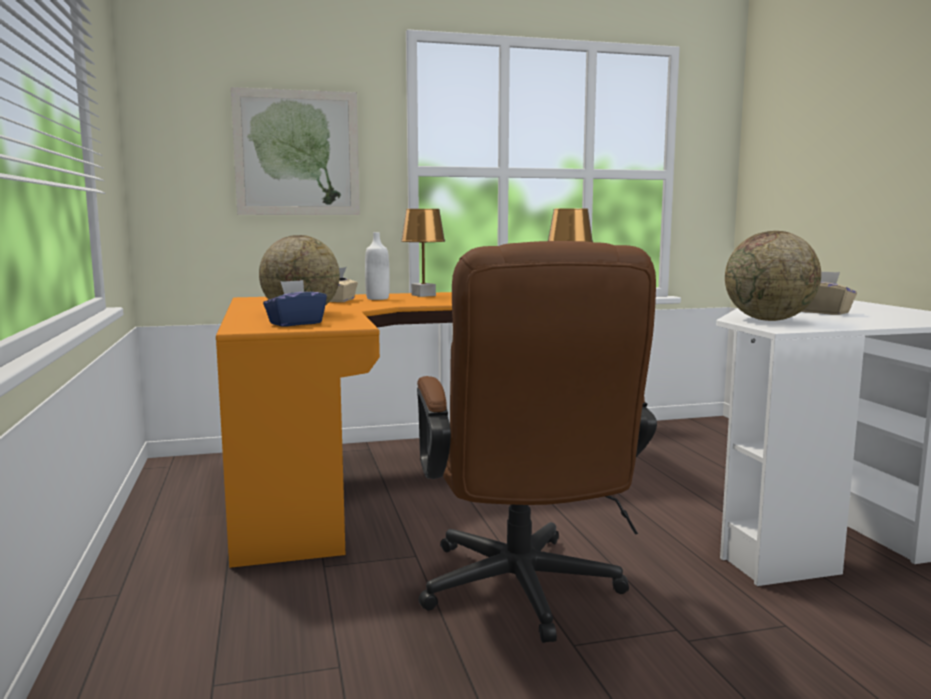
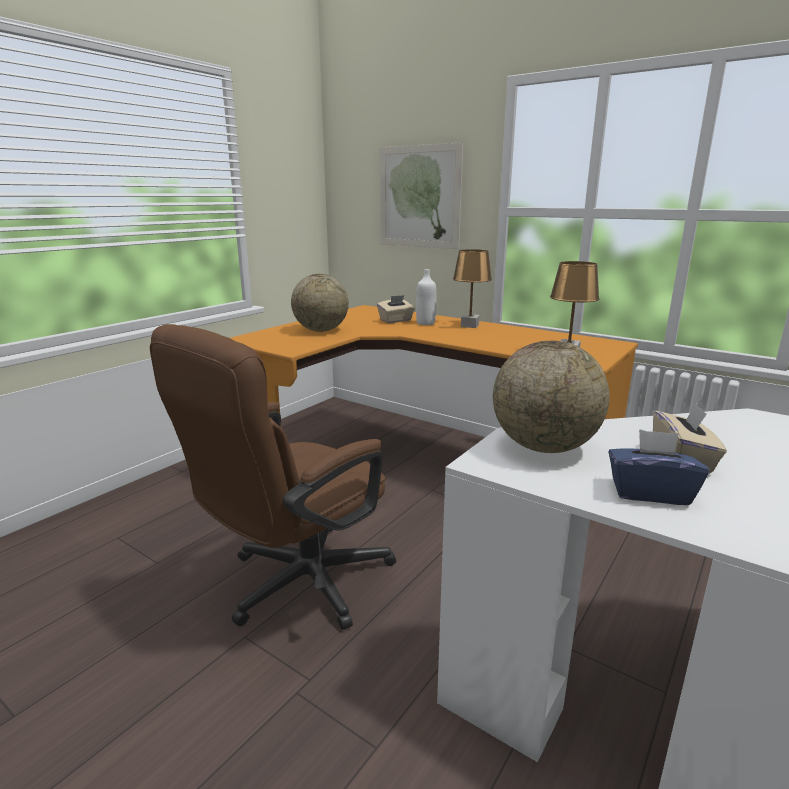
camera: 50 degrees right, 10 degrees up
blue tissue box [263,280,327,326] -> blue tissue box moved to [609,429,709,505]

